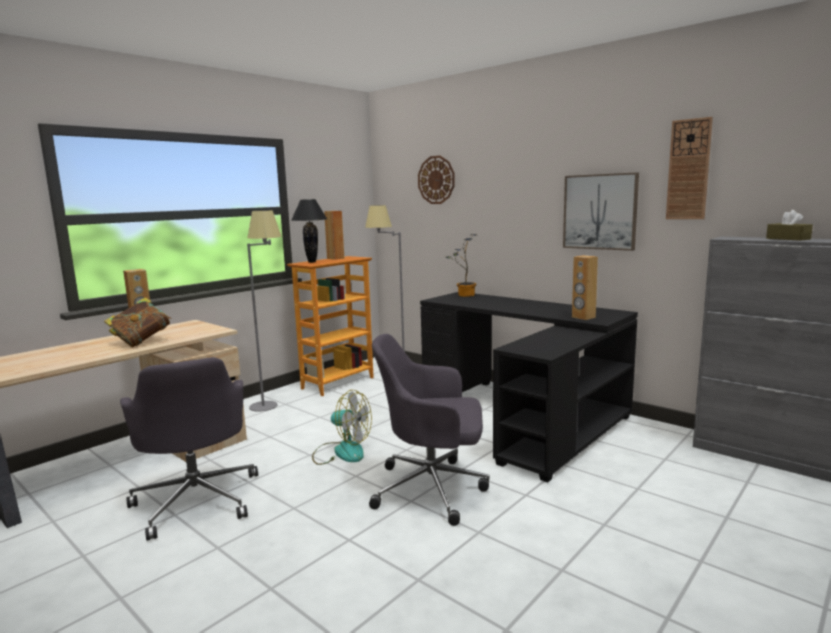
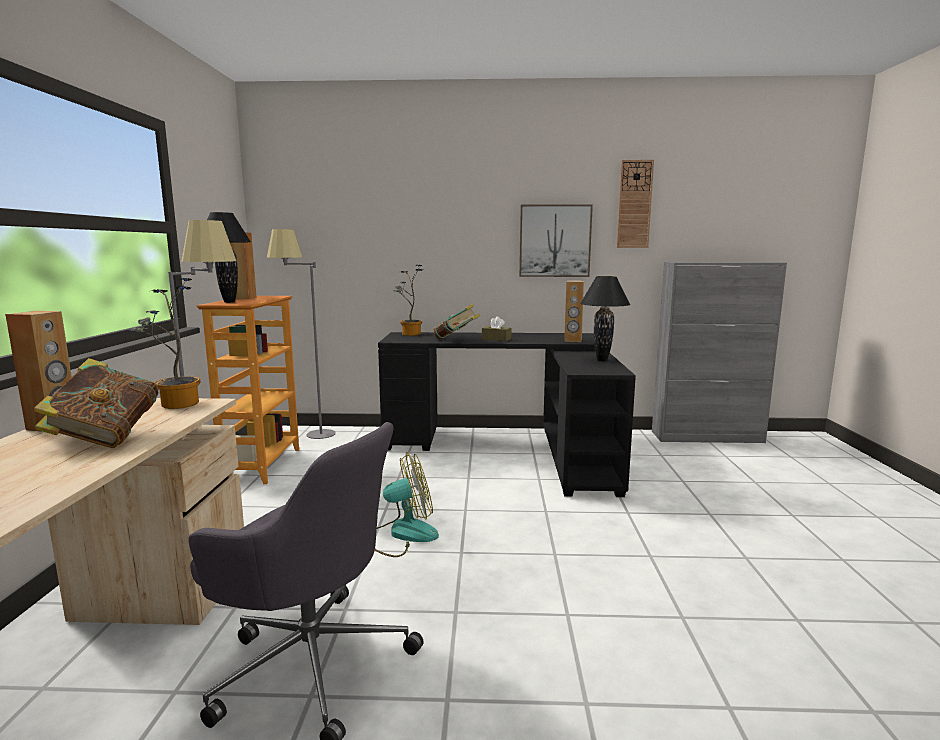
camera: 40 degrees left, 0 degrees up
grey office chair [369,334,490,526] -> none
wall clock [418,156,455,204] -> none
brown tissue box [766,210,813,241] -> brown tissue box moved to [482,316,512,341]
none -> potted plant [128,278,201,409]
none -> book [433,304,480,339]
none -> black table lamp [580,276,630,361]

